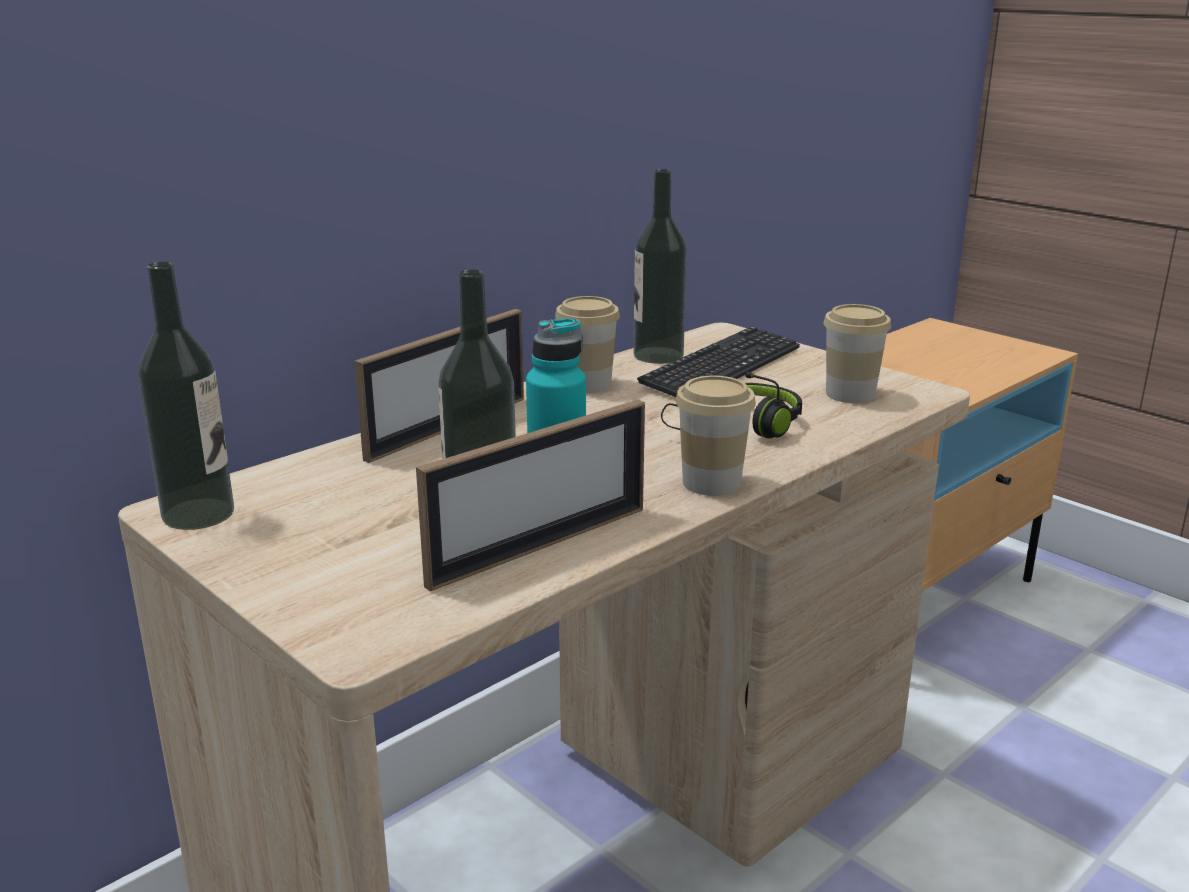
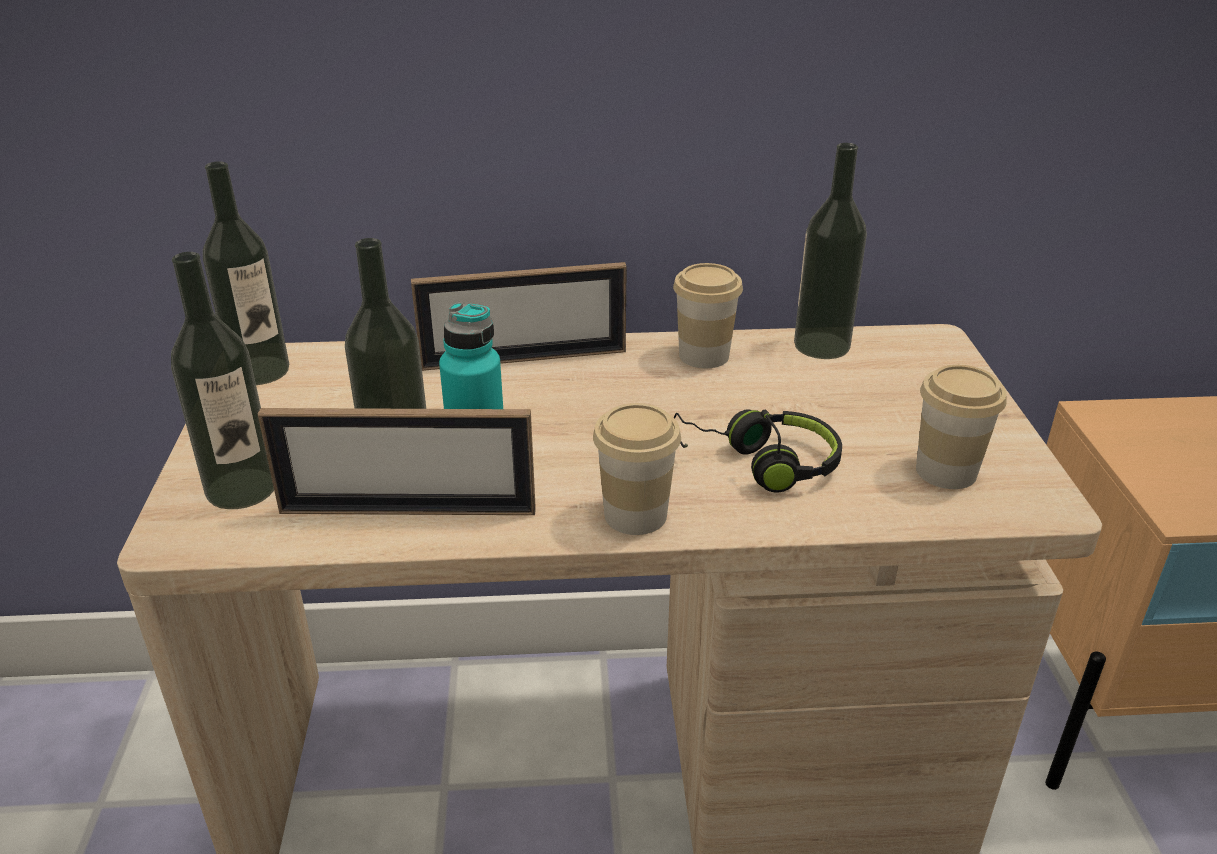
camera: 40 degrees right, 10 degrees up
keyboard [637,326,800,397] -> none
none -> bottle [171,252,274,509]

